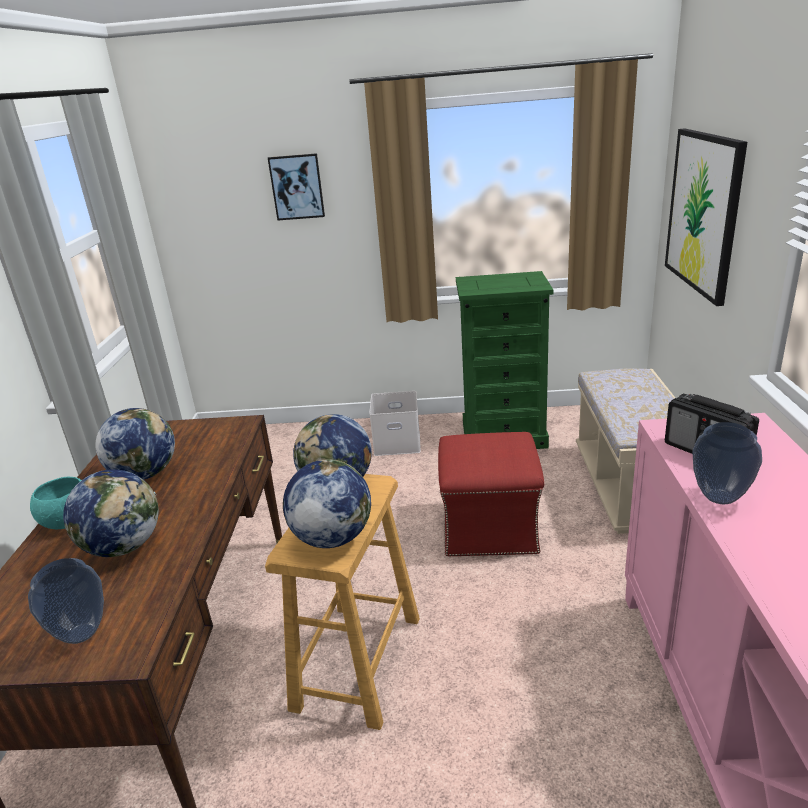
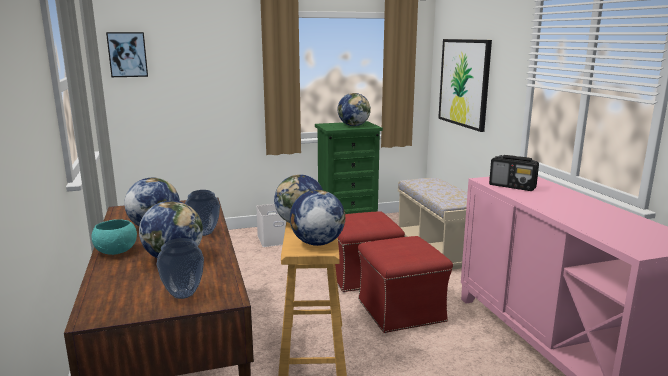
camera: 20 degrees left, 10 degrees down
picture [268,153,325,221] -> picture moved to [106,32,148,77]
vase [692,422,762,504] -> vase moved to [185,190,220,236]
none -> globe [338,93,371,126]
none -> red ottoman [358,236,453,333]

